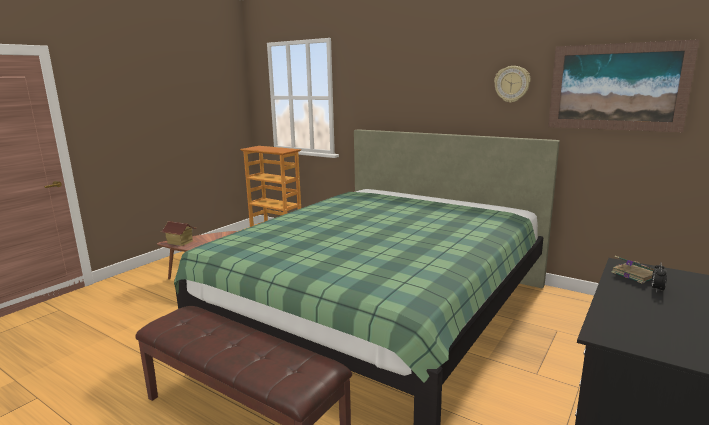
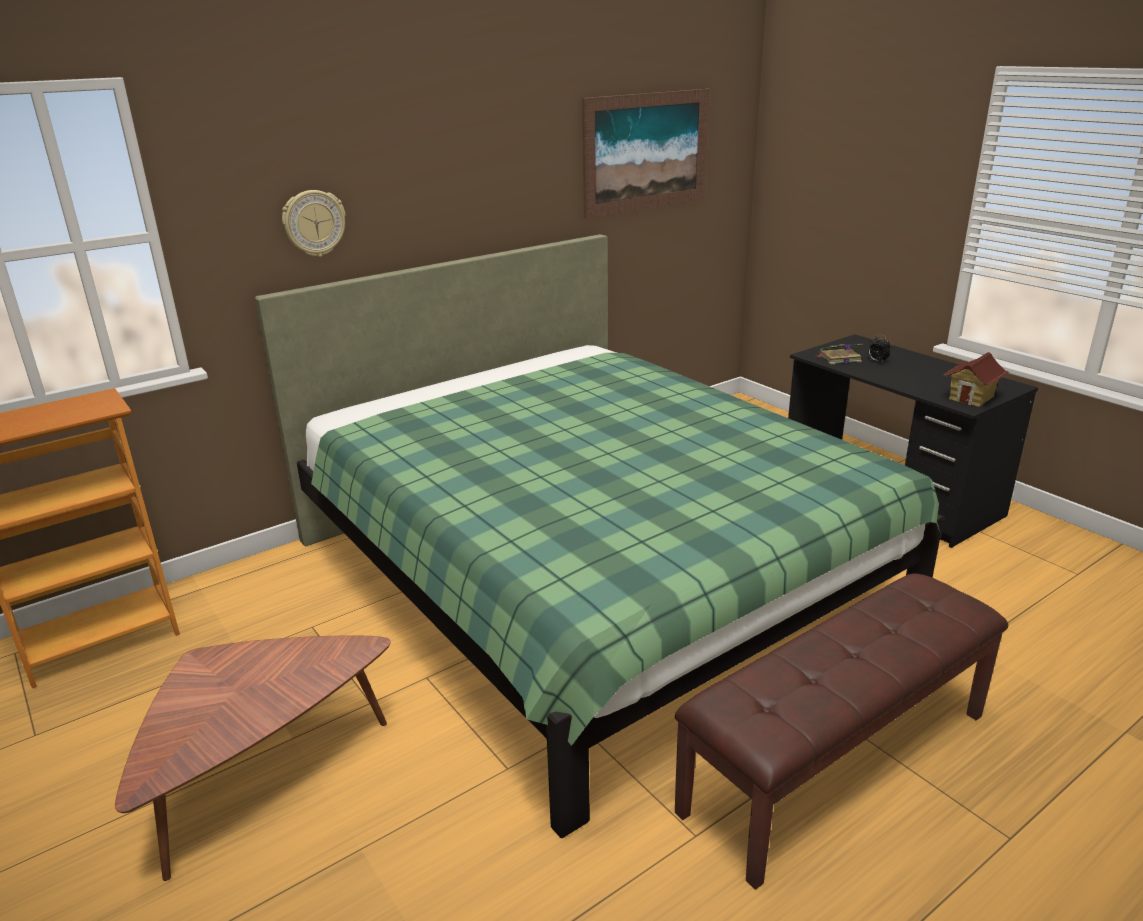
camera: 70 degrees left, 10 degrees up
toy house [161,221,196,246] -> toy house moved to [944,352,1009,407]
wall clock [494,66,530,103] -> wall clock moved to [282,190,346,257]

